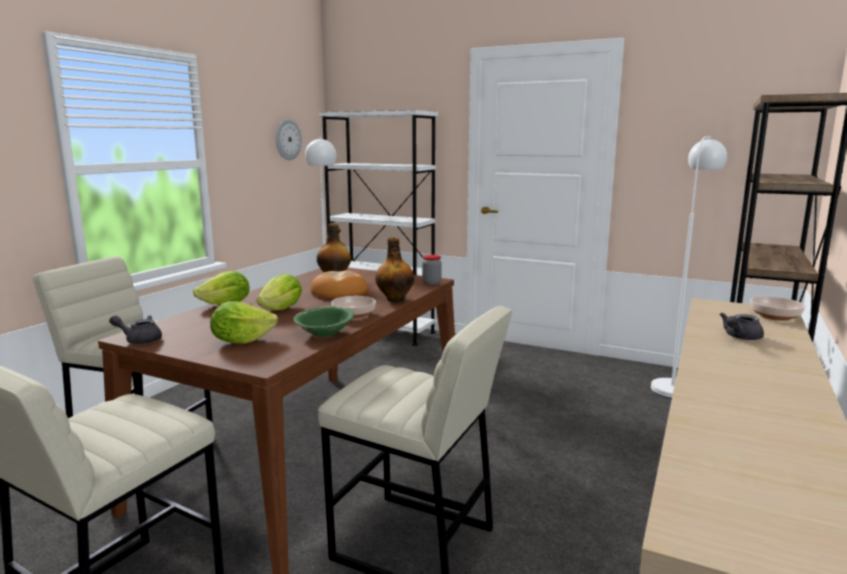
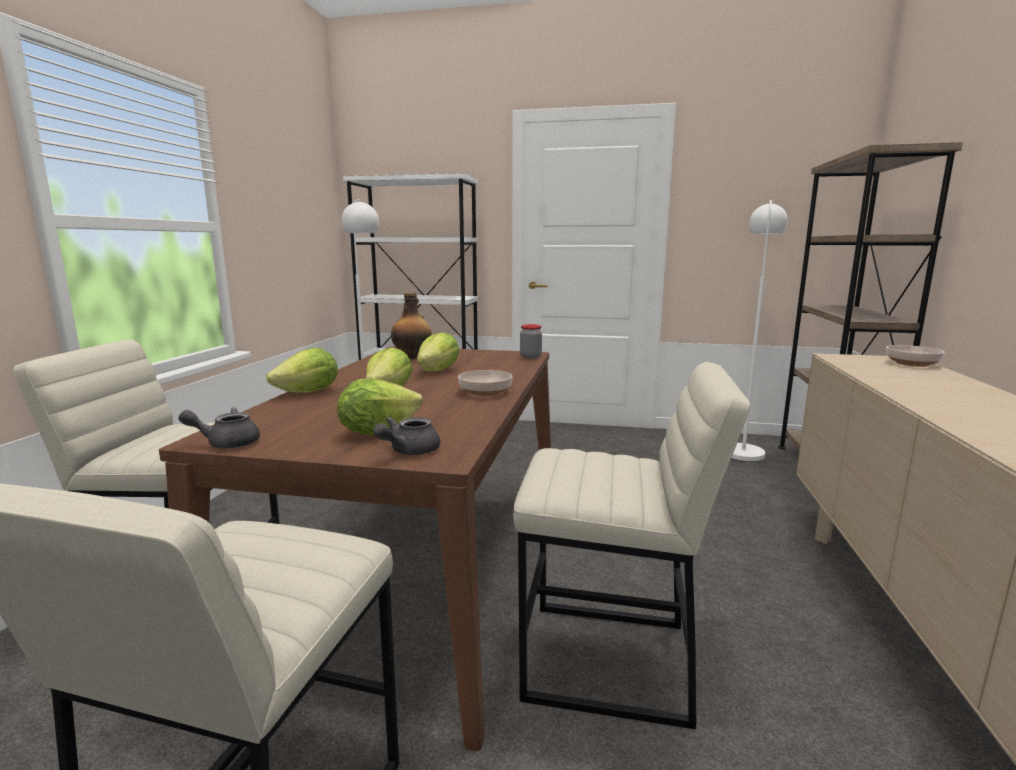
camera: 15 degrees left, 0 degrees up
wall clock [276,119,302,160] -> none
green bowl [293,306,354,337] -> none
bread [311,270,368,299] -> lettuce [417,332,459,371]
bottle [375,237,414,302] -> none
grey teapot [720,313,764,340] -> grey teapot moved to [373,417,440,455]

